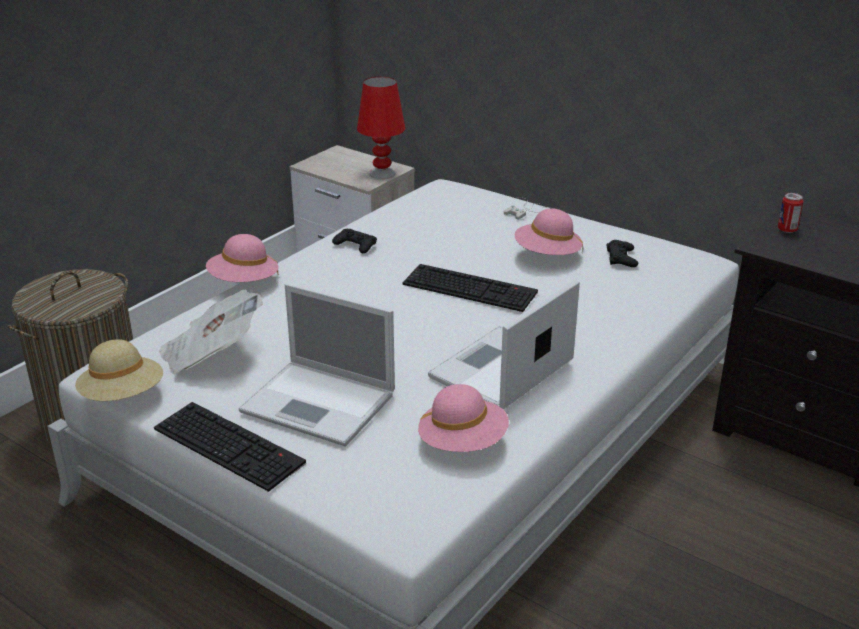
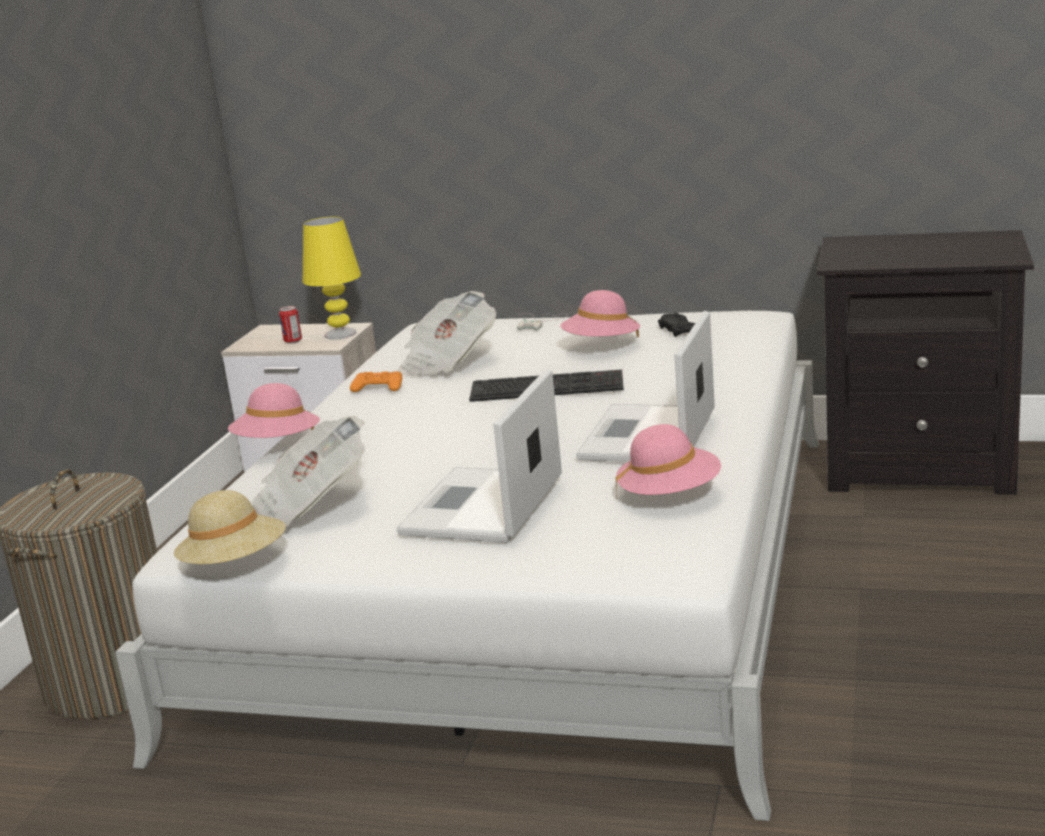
camera: 20 degrees left, 10 degrees down
keyboard [154,402,306,492] -> none
laptop [239,283,395,446] -> laptop turned 105 degrees clockwise [396,369,562,543]
black game controller [332,229,377,253] -> orange game controller [350,371,402,392]
red table lamp [357,77,405,179] -> yellow table lamp [303,217,361,339]
can [778,193,804,233] -> can moved to [279,306,302,343]
none -> newspaper [398,291,496,376]

